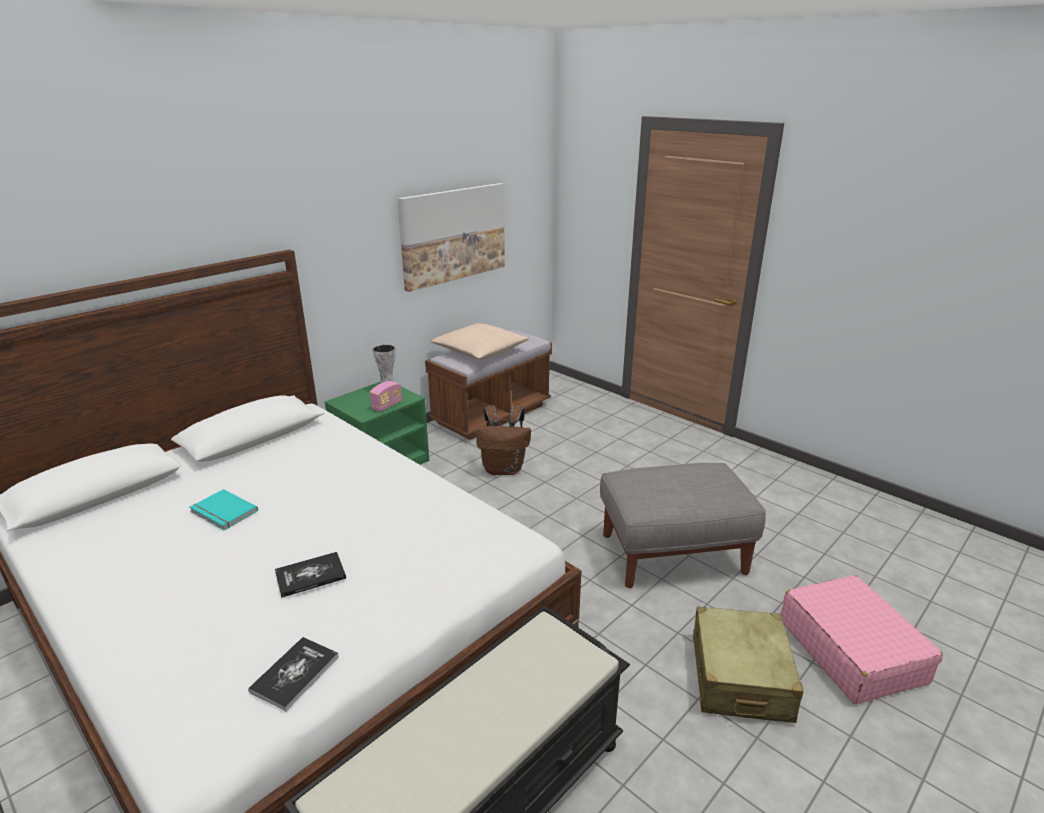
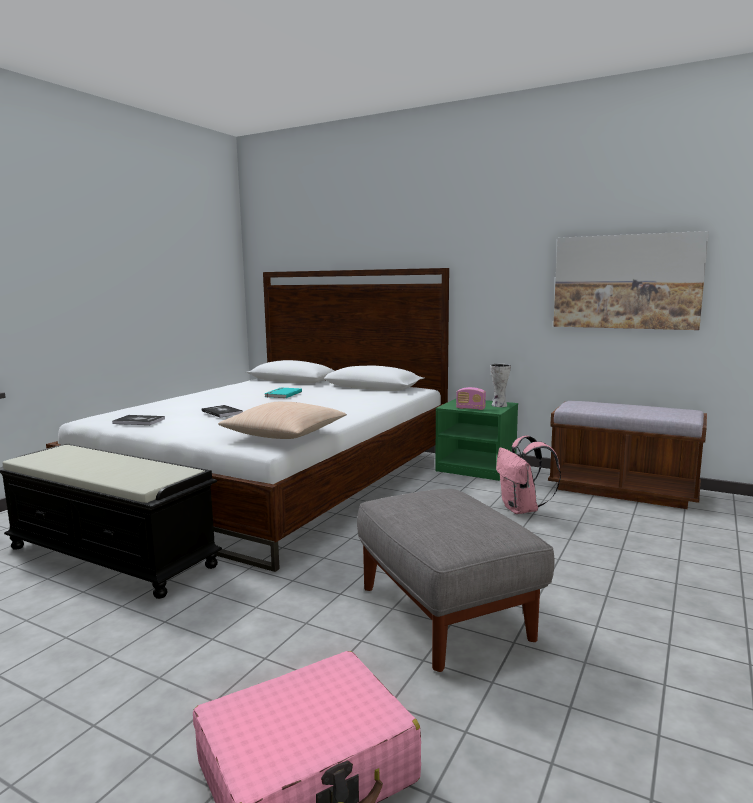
camera: 75 degrees right, 15 degrees down
beige pillow [431,323,529,359] -> beige pillow moved to [218,402,347,439]
brown backpack [476,405,531,475] -> pink backpack [496,436,561,514]
beige suitcase [693,607,804,723] -> none

